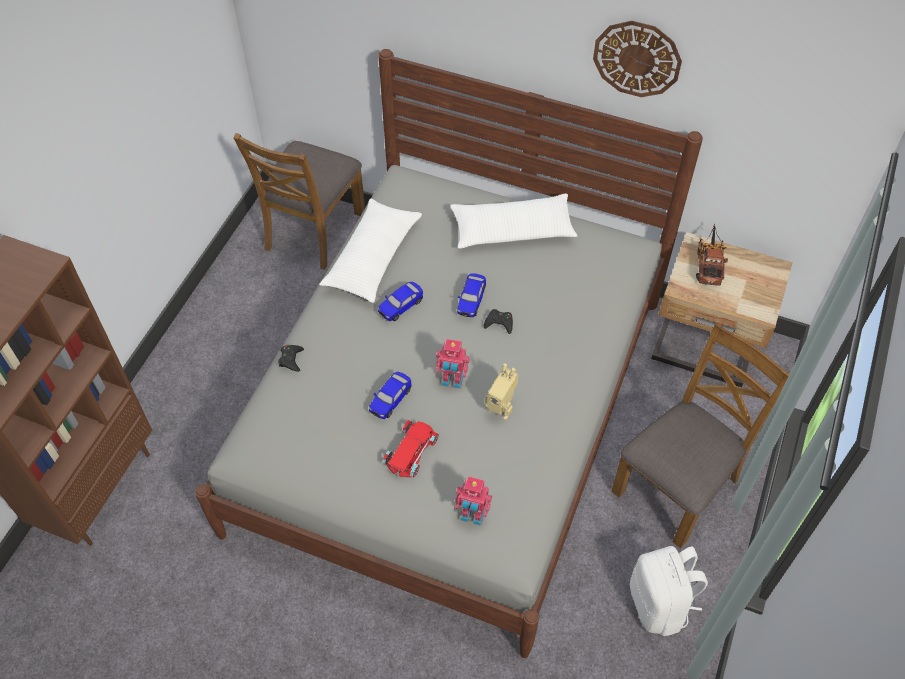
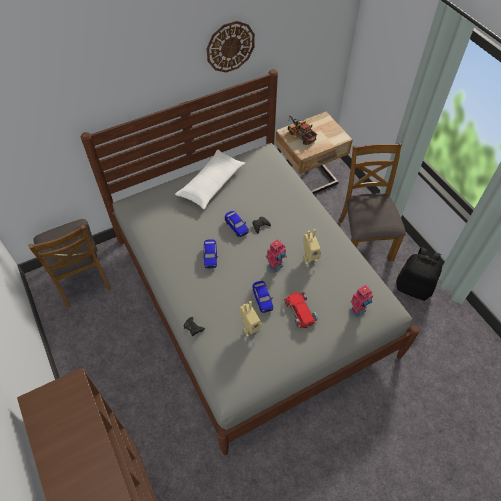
camera: 50 degrees left, 0 degrees up
white pillow [319,199,422,303] -> none
white backpack [630,546,708,636] -> black backpack [396,247,442,301]
none -> toy robot [240,301,262,337]

